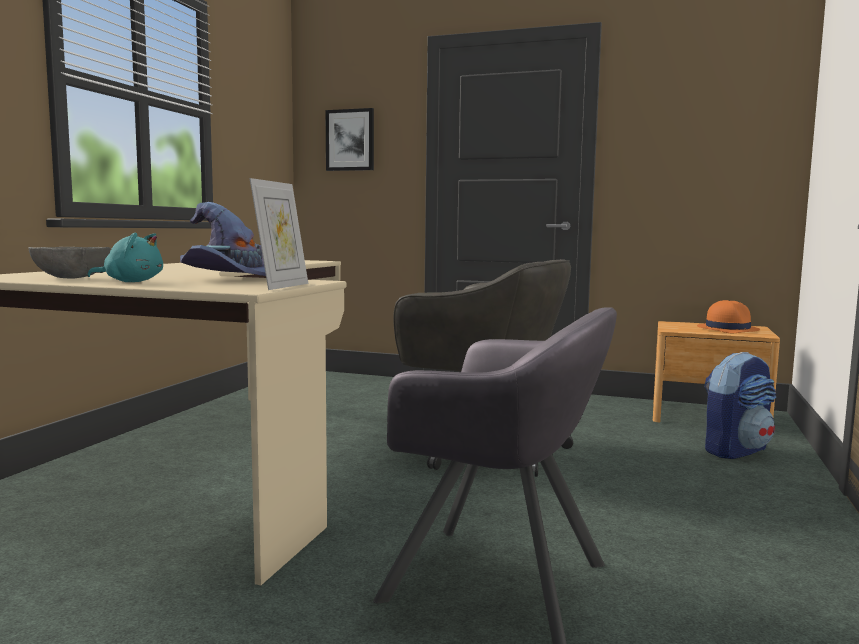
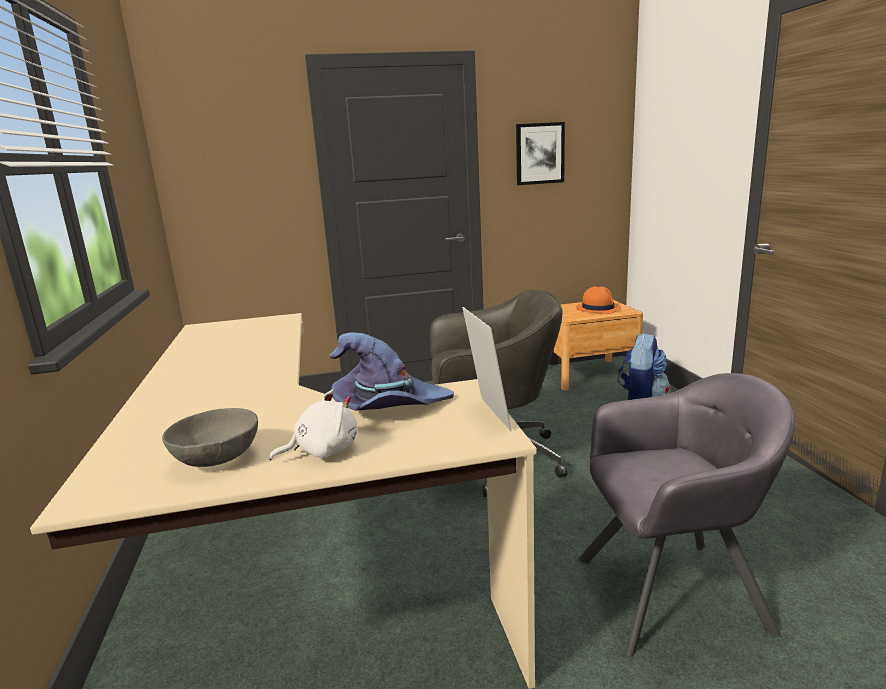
camera: 30 degrees left, 10 degrees up
turquoise plush toy [87,232,163,282] -> white plush toy [269,390,357,460]
picture [326,108,374,171] -> picture moved to [516,122,565,185]

